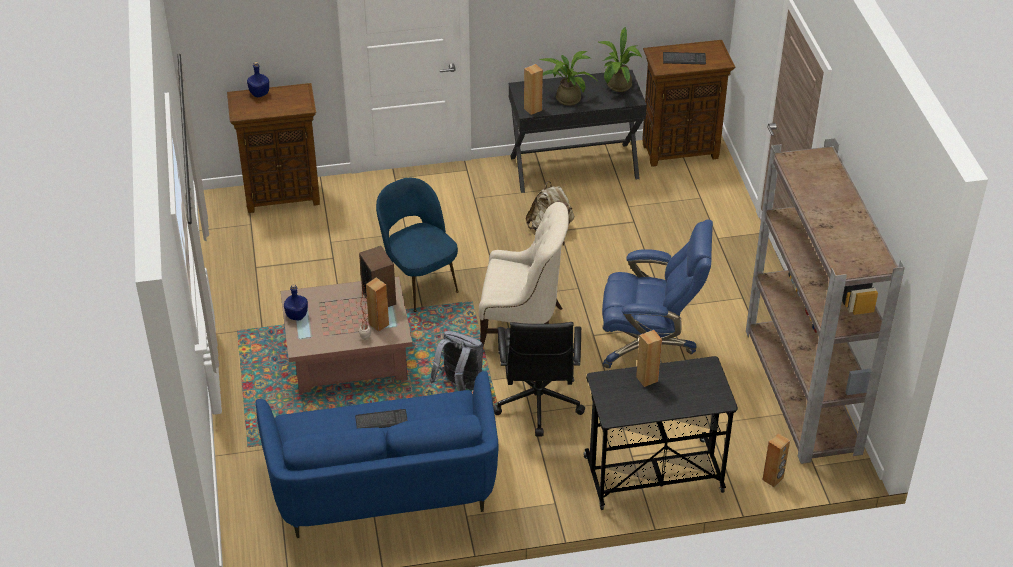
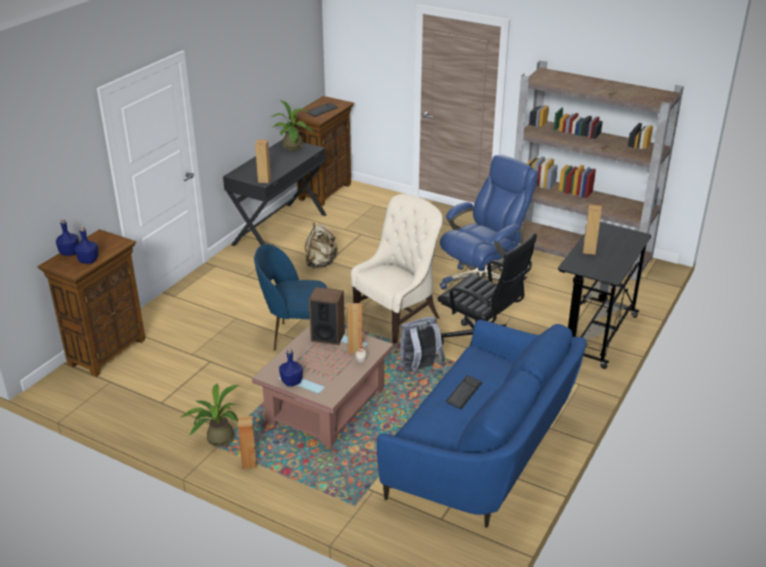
camera: 50 degrees left, 10 degrees down
potted plant [540,51,598,106] -> potted plant moved to [181,384,242,447]
brown speaker [762,433,790,487] -> brown speaker moved to [238,416,257,469]
none -> blue bottle [74,227,98,264]

